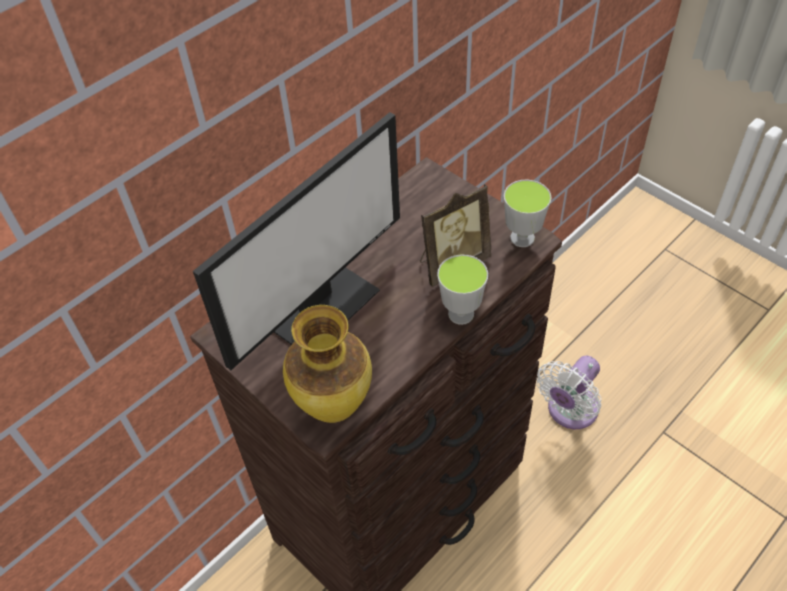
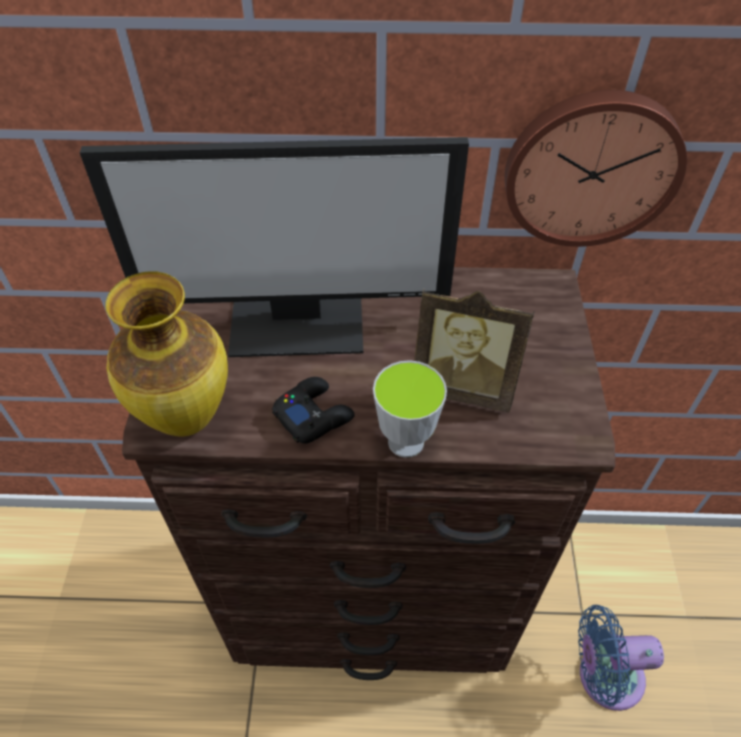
camera: 45 degrees right, 0 degrees up
cup [504,180,552,247] -> none
white fan [536,356,601,429] -> blue fan [578,605,664,711]
none -> black game controller [272,377,355,444]
none -> wall clock [505,90,687,247]

